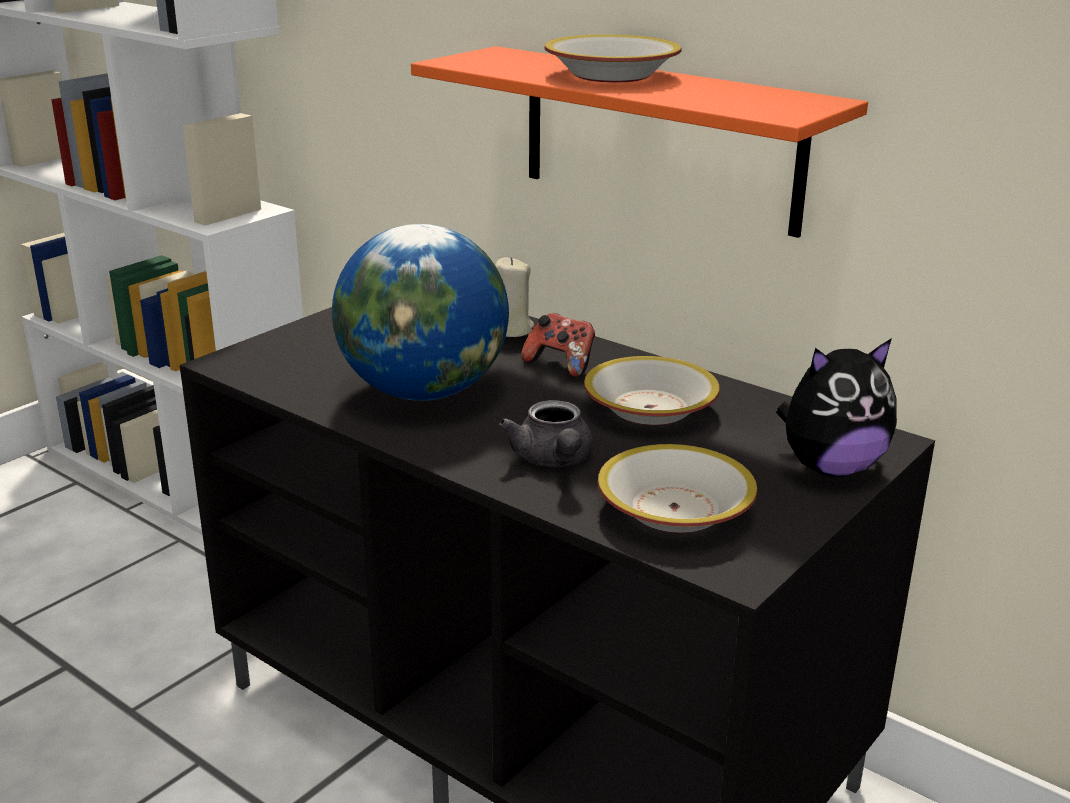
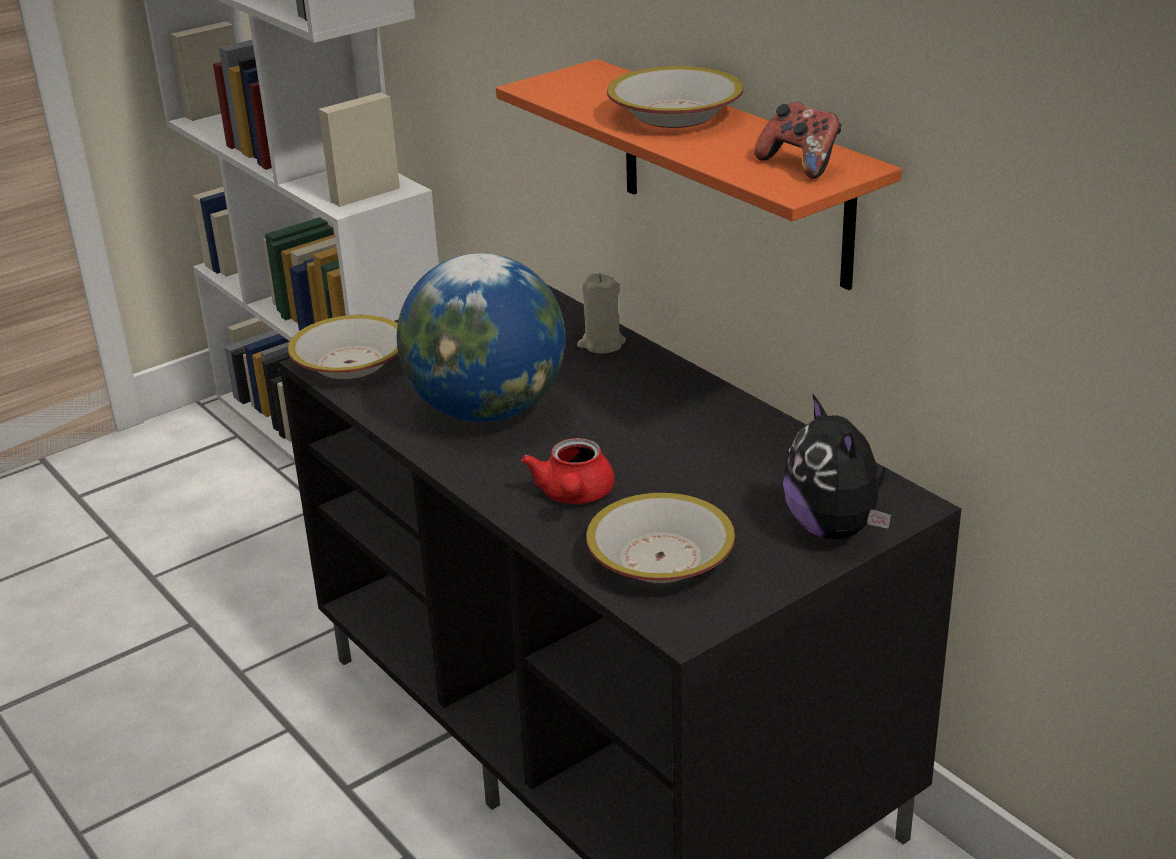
camera: 15 degrees right, 5 degrees up
grey teapot [499,400,593,467] -> red teapot [521,438,615,504]
game controller [521,313,595,377] -> game controller moved to [754,102,841,179]
bowl [584,356,720,425] -> bowl moved to [288,315,398,379]
plush toy [776,338,897,477] -> plush toy turned 75 degrees clockwise [783,394,891,539]

